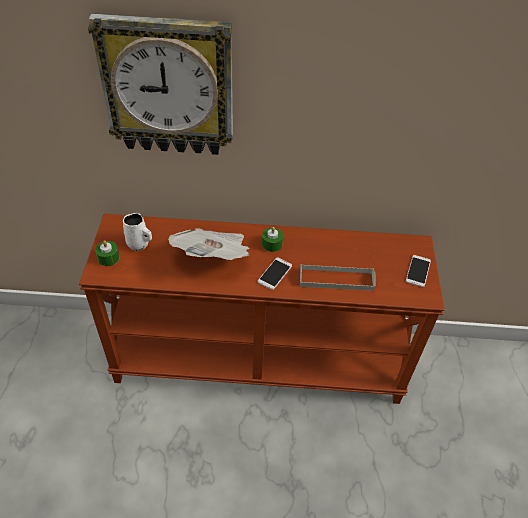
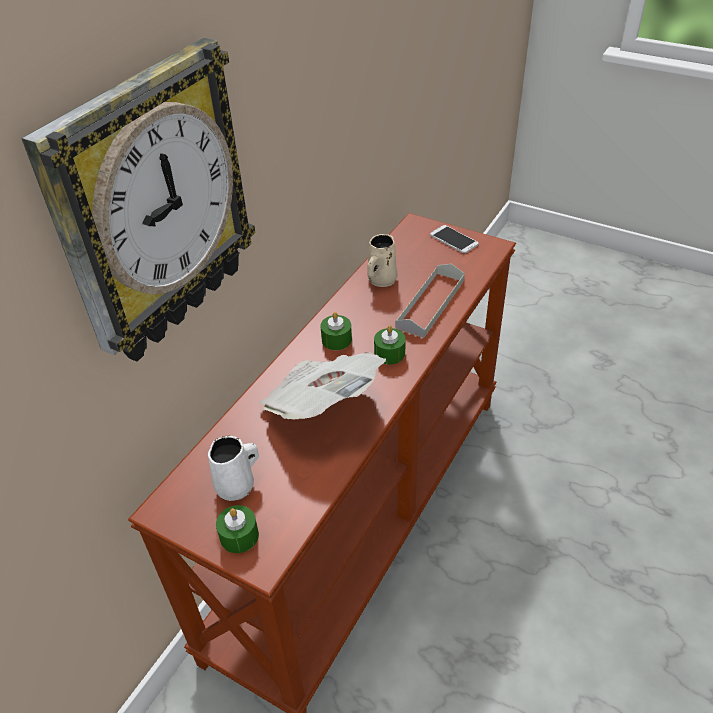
camera: 60 degrees left, 5 degrees down
phone [257,257,292,290] -> green candle [374,325,406,365]
none -> beige mug [367,234,397,287]

